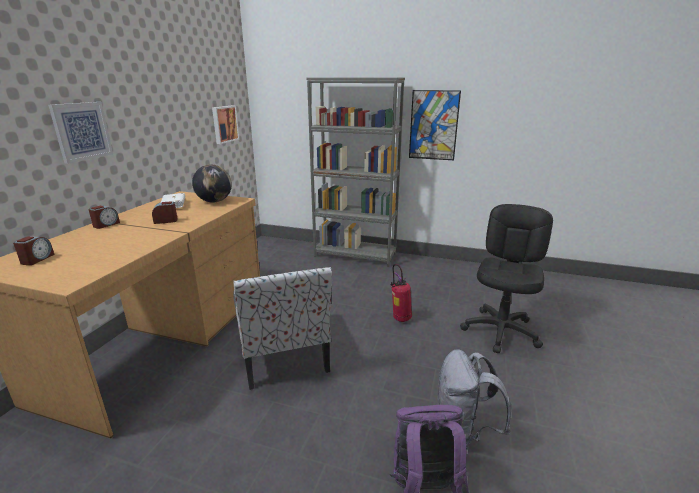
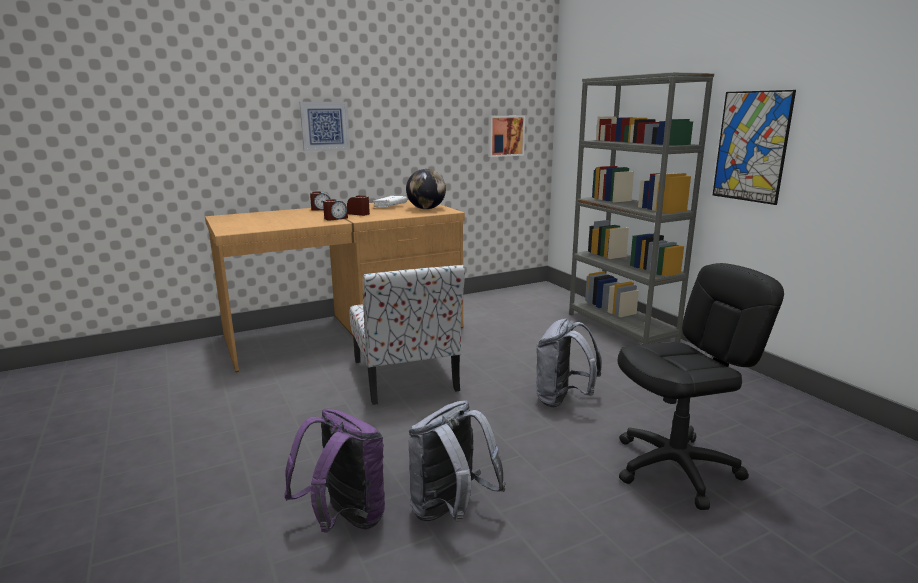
camera: 45 degrees right, 5 degrees down
alarm clock [13,236,55,265] -> alarm clock moved to [323,199,348,221]
chair [233,267,332,390] -> chair turned 45 degrees counterclockwise [349,265,465,405]
fire extinguisher [390,264,412,322] -> grey backpack [536,319,602,407]

